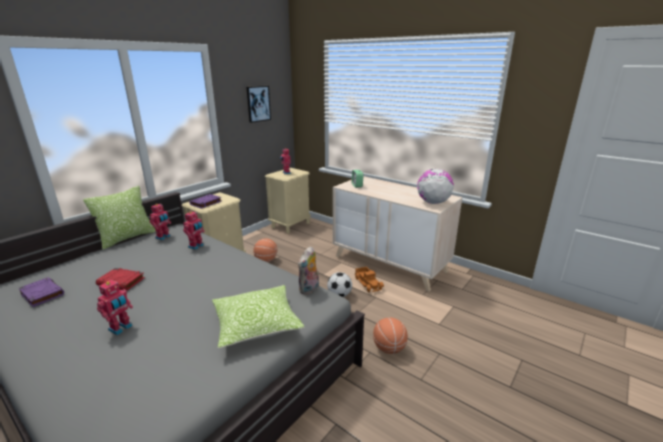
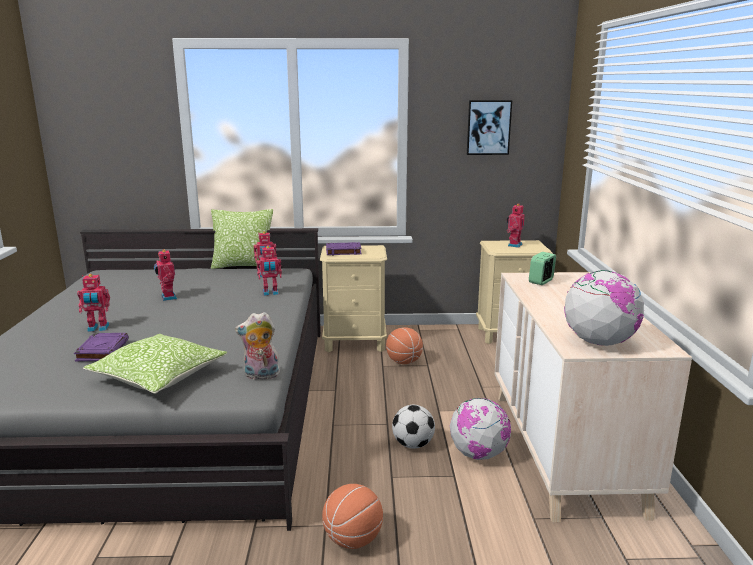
camera: 50 degrees right, 5 degrees down
purple book [19,277,64,307] -> purple book moved to [74,333,129,361]
red book [96,268,145,291] -> toy robot [154,249,177,301]
toy truck [354,267,384,292] -> globe [450,398,511,460]

